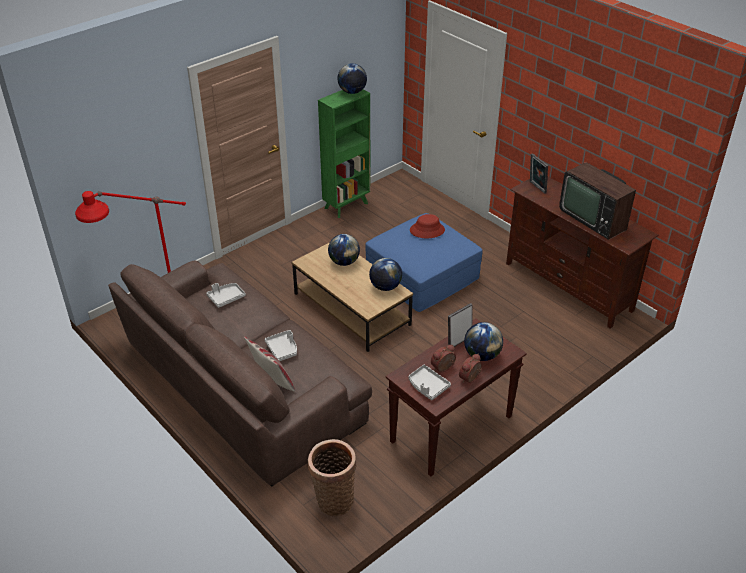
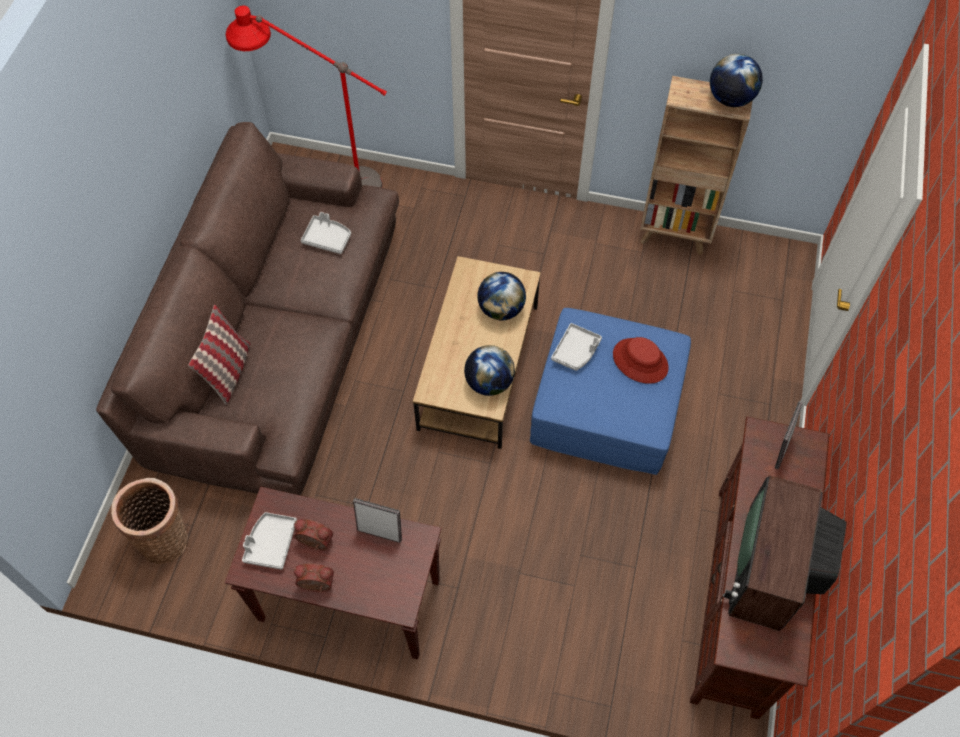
camera: 55 degrees right, 20 degrees up
grey tray [265,330,297,361] -> grey tray moved to [551,323,602,371]
green bookcase [318,89,370,218] -> brown bookcase [640,76,752,255]
globe [464,322,503,361] -> none

